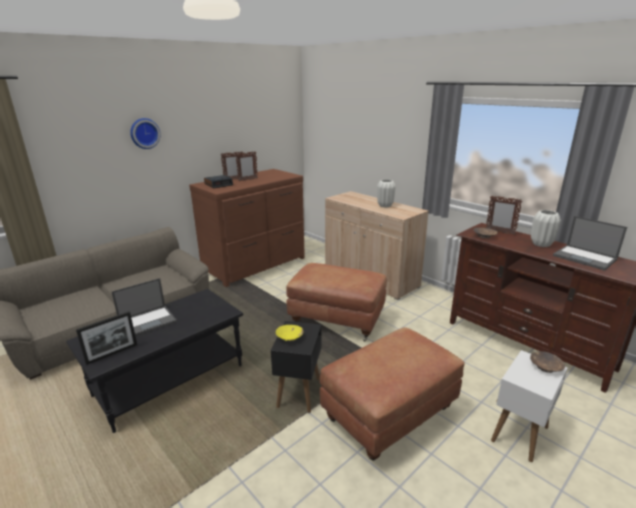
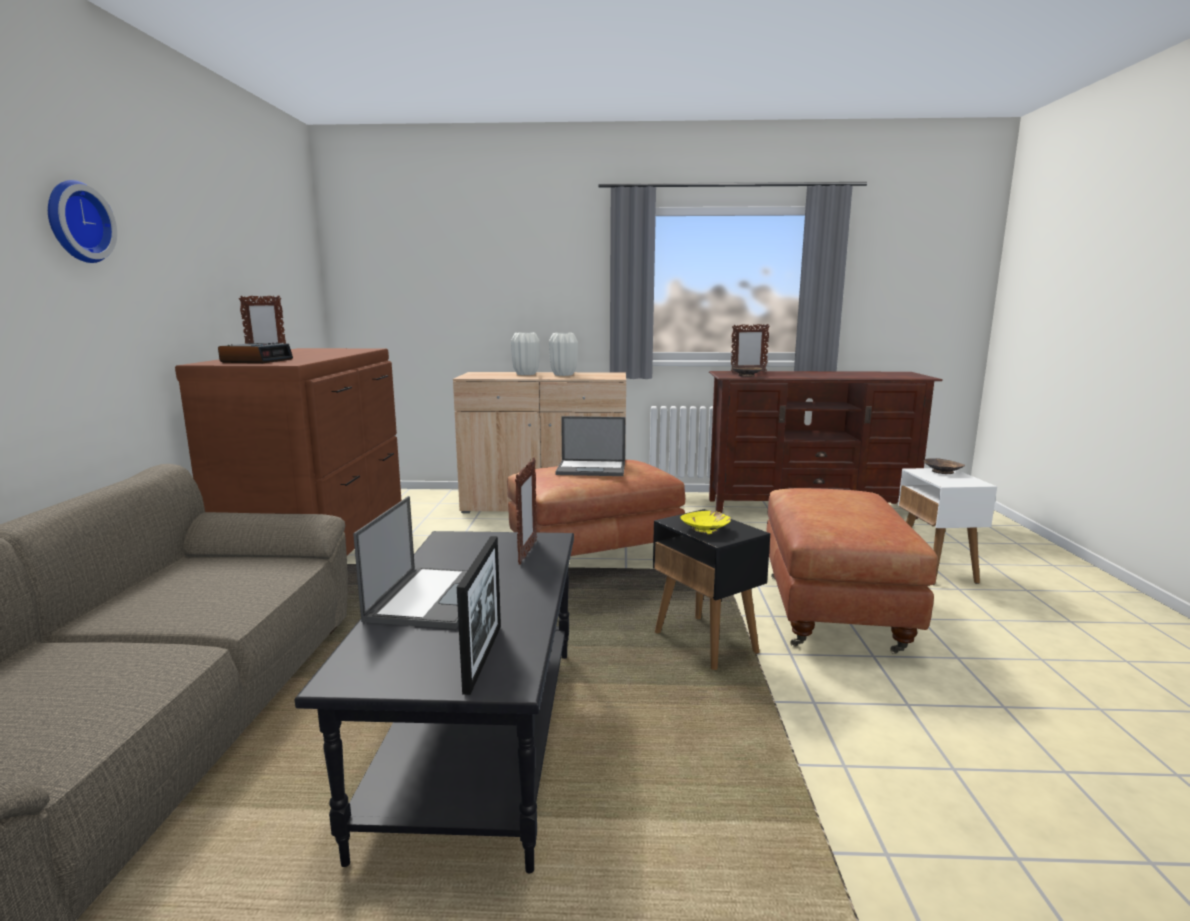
camera: 45 degrees left, 10 degrees down
picture frame [236,151,258,182] -> picture frame moved to [515,457,537,565]
white vase [531,210,561,247] -> white vase moved to [511,332,540,375]
laptop [553,216,627,271] -> laptop moved to [555,416,626,476]

